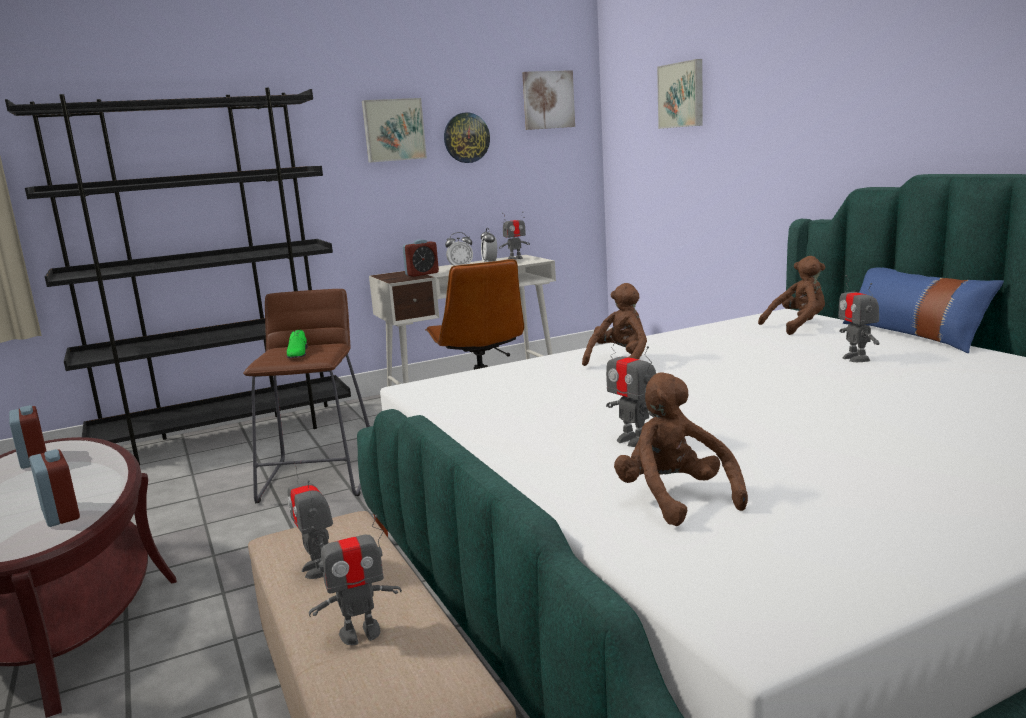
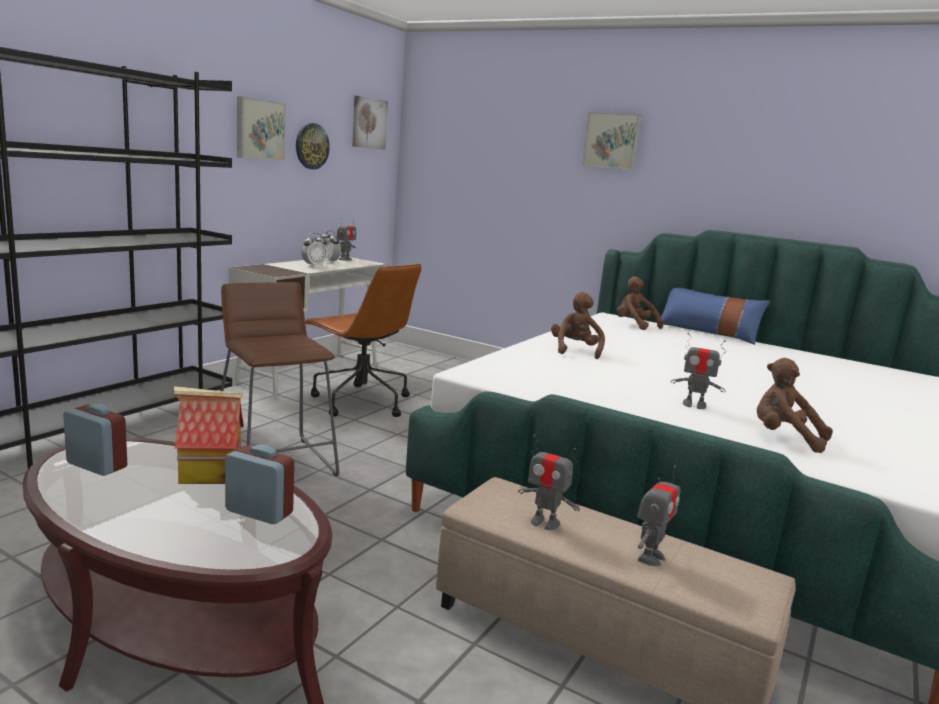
camera: 35 degrees left, 0 degrees up
green shoe [287,330,308,358] -> none
alarm clock [403,240,439,277] -> none
picture [657,59,703,129] -> picture moved to [582,112,642,170]
brown plush toy [758,256,825,335] -> brown plush toy turned 75 degrees counterclockwise [616,276,664,330]
toy robot [838,275,879,362] -> none
none -> toy house [174,386,244,484]

